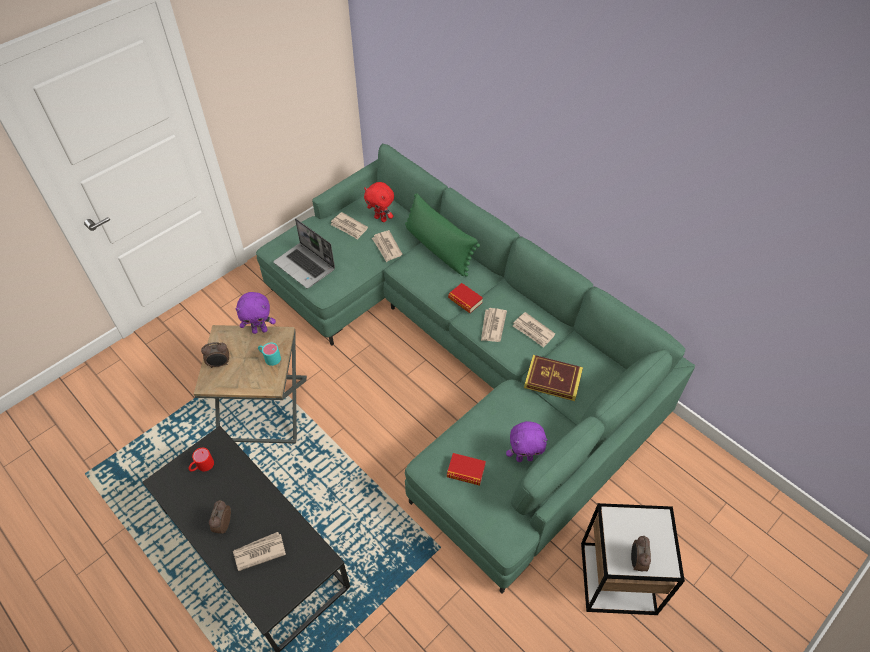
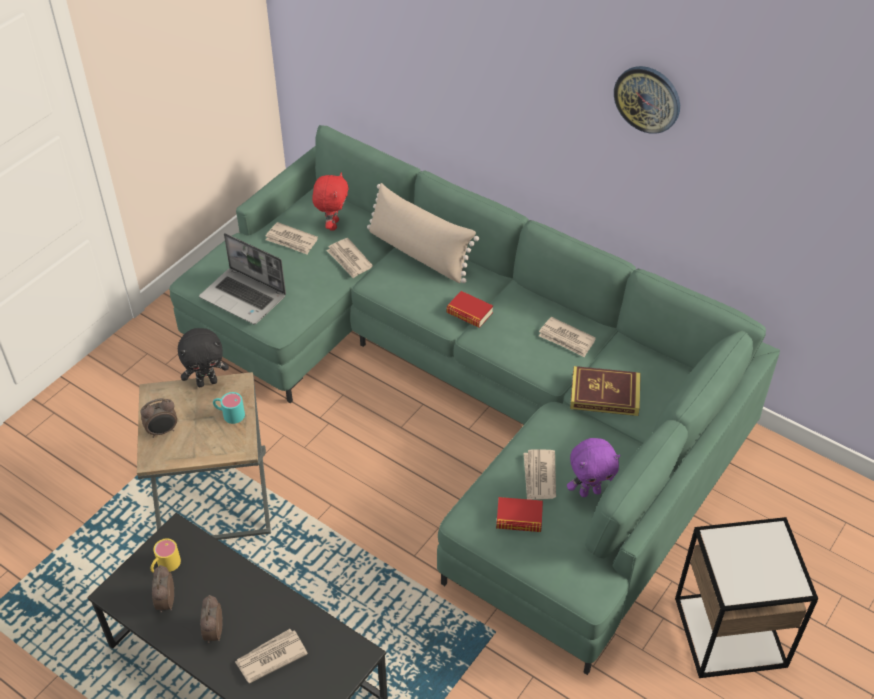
camera: 10 degrees left, 5 degrees down
red mug [188,448,214,471] -> yellow mug [151,539,181,573]
purple plush toy [235,292,276,334] -> black plush toy [178,328,229,387]
red plush toy [364,182,394,222] -> red plush toy turned 105 degrees counterclockwise [312,173,349,231]
green pillow [405,194,480,277] -> beige pillow [367,183,479,284]
newspaper [481,308,507,342] -> newspaper moved to [523,449,556,500]
alarm clock [631,536,651,571] -> alarm clock moved to [152,565,174,612]
none -> wall clock [614,66,680,134]

